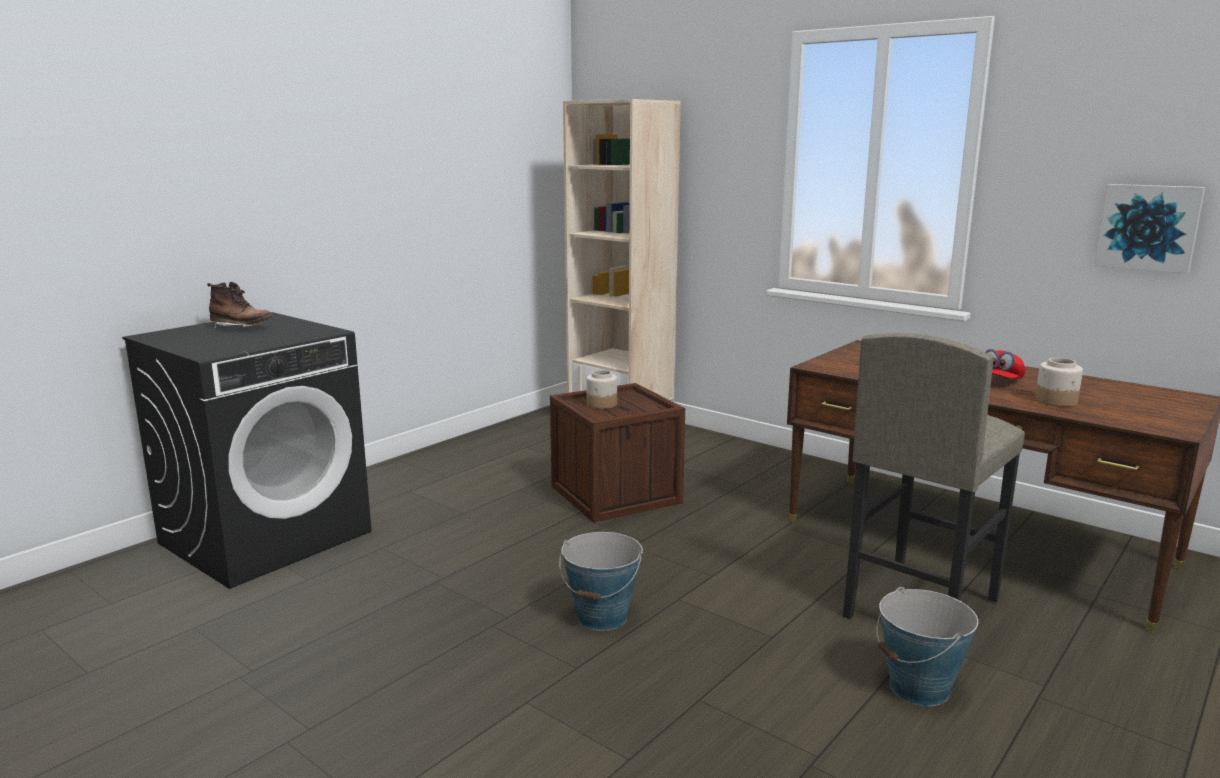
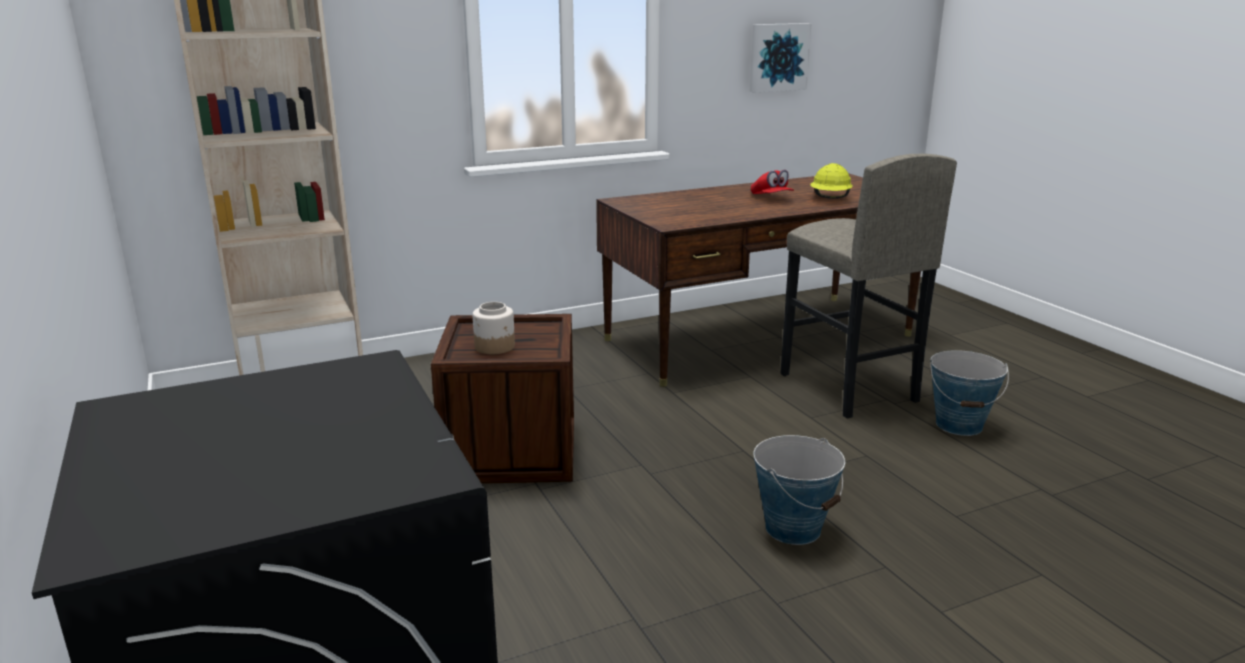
camera: 65 degrees left, 5 degrees up
brown boot [207,282,273,329] -> none
jar [1035,358,1083,407] -> yellow hard hat [810,163,853,199]

